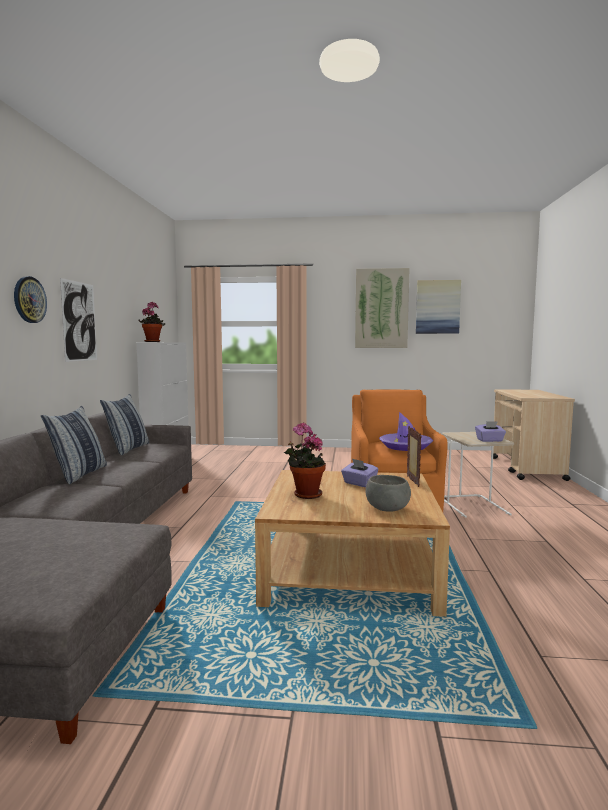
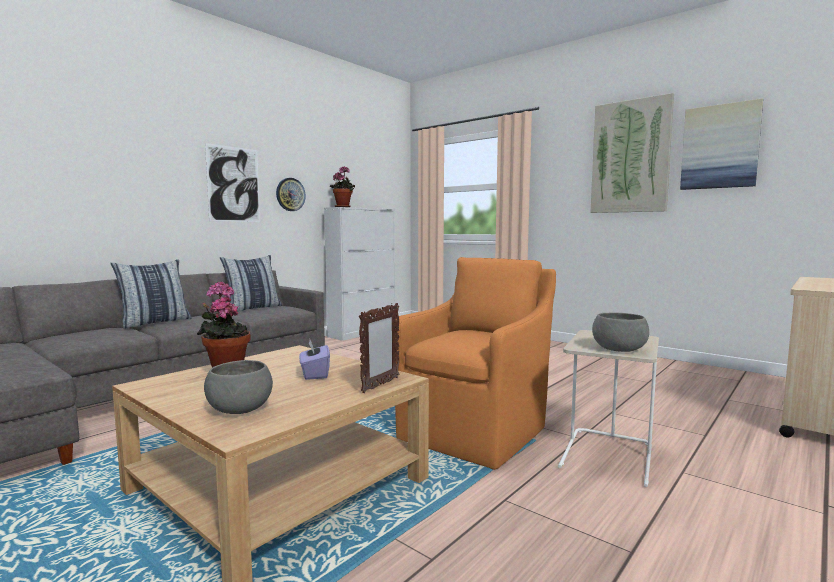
camera: 35 degrees right, 0 degrees up
wall clock [14,276,47,323] -> wall clock moved to [276,178,306,211]
purple hat [379,412,433,451] -> none
purple tissue box [475,421,506,442] -> grey bowl [592,312,649,352]

